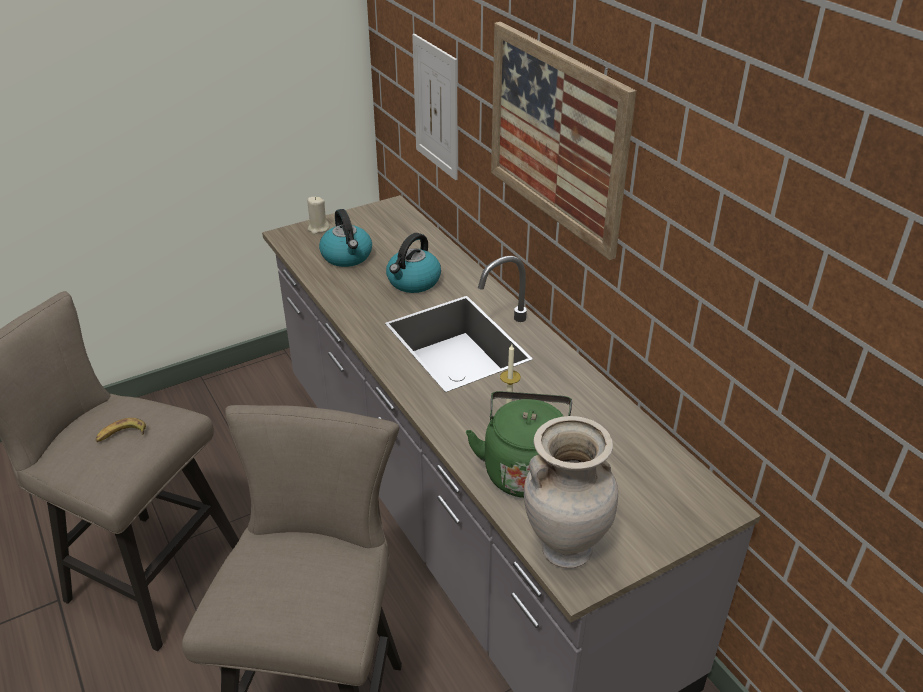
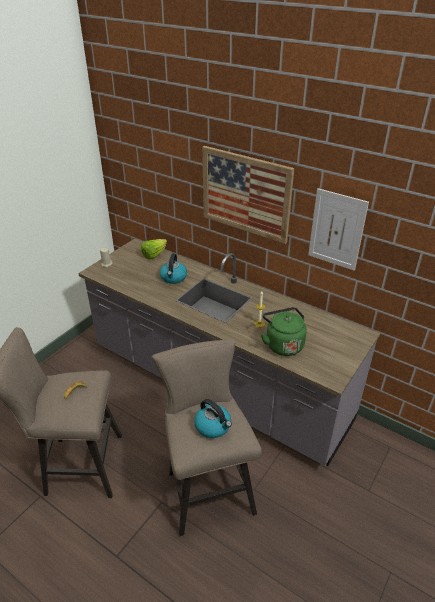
camera: 25 degrees left, 0 degrees up
kettle [319,209,372,267] -> kettle moved to [194,399,232,438]
picture [412,34,458,180] -> picture moved to [308,188,369,271]
beige vase [524,416,618,568] -> none
none -> lettuce [141,239,167,259]

